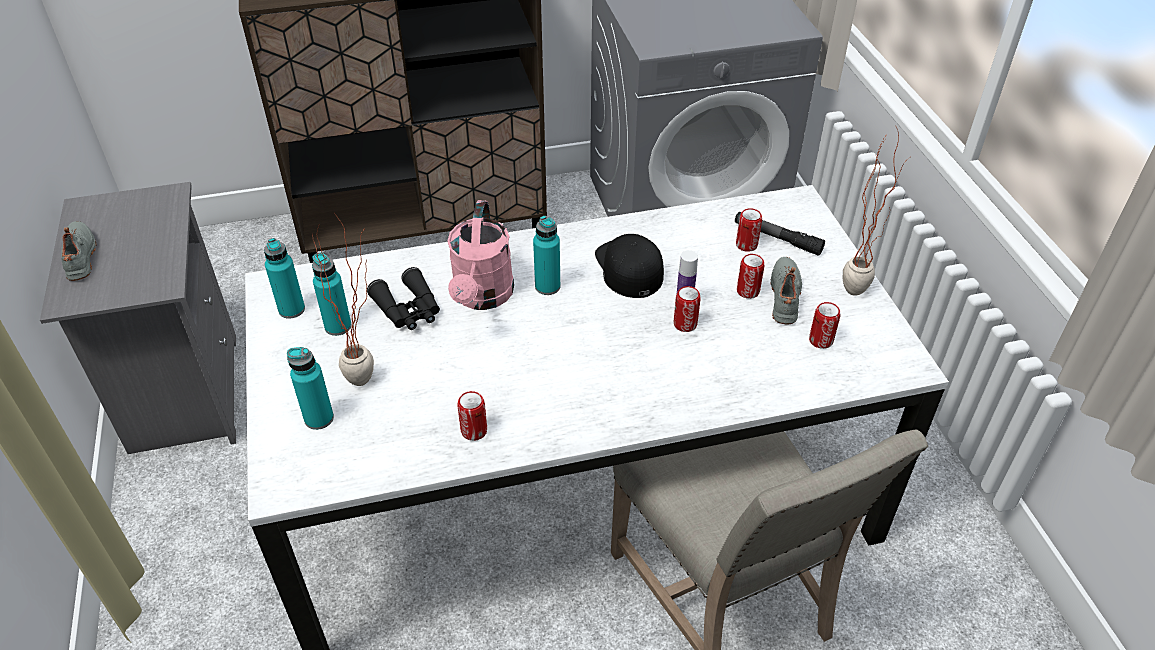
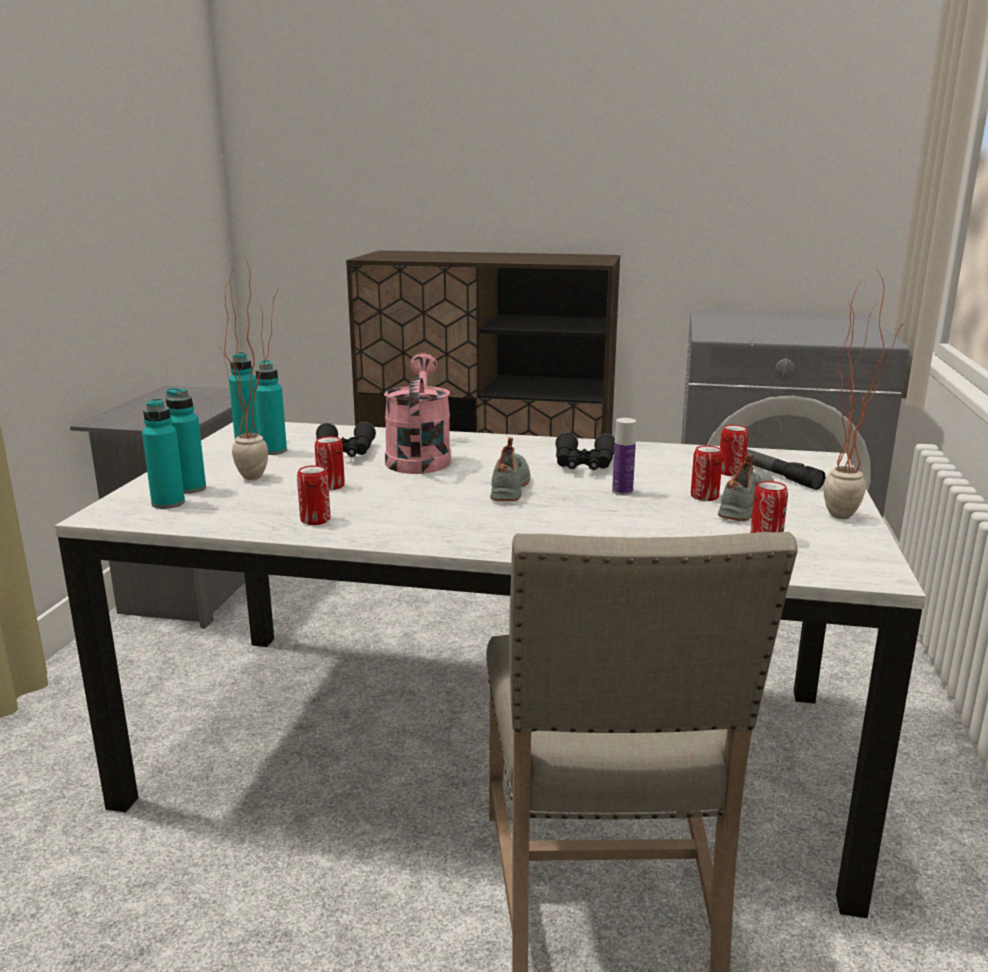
camera: 25 degrees right, 25 degrees down
grey shoe [61,221,97,281] -> grey shoe moved to [490,437,530,501]
pink watering can [447,200,514,310] -> pink watering can turned 150 degrees clockwise [384,353,451,474]
turquoise bottle [533,216,560,295] -> turquoise bottle moved to [142,399,185,509]
black cap [595,234,664,298] -> black binoculars [555,432,615,470]
can [674,286,701,332] -> can moved to [315,436,345,490]

